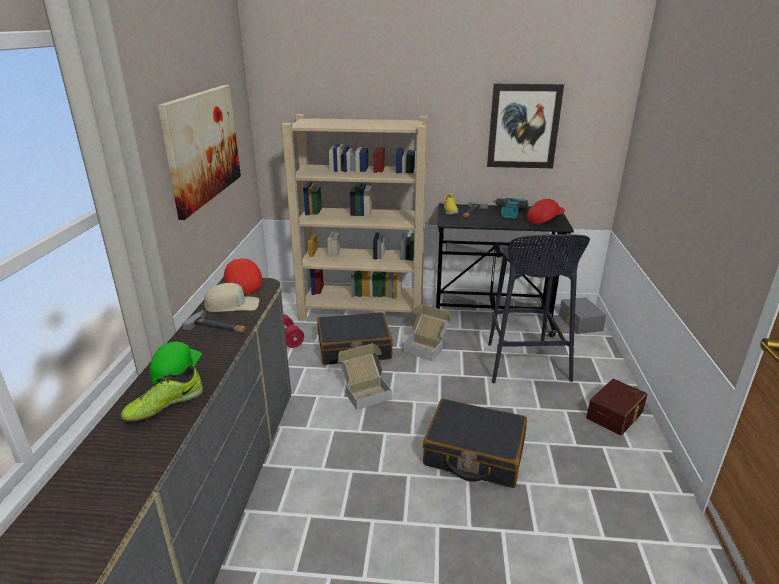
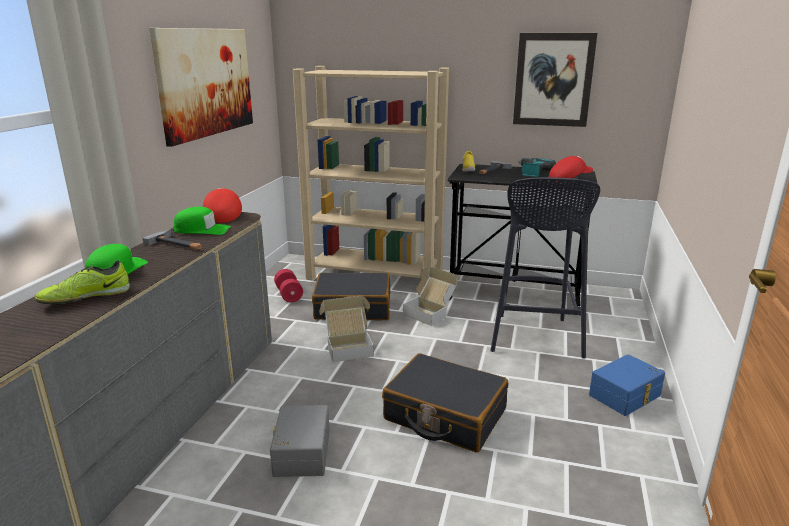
camera: 10 degrees right, 5 degrees down
beige cap [204,283,259,312] -> green cap [173,207,231,235]
grey storage box [559,297,606,334] -> grey storage box moved to [270,405,330,477]
brown storage box [586,379,647,436] -> blue storage box [589,354,665,416]

